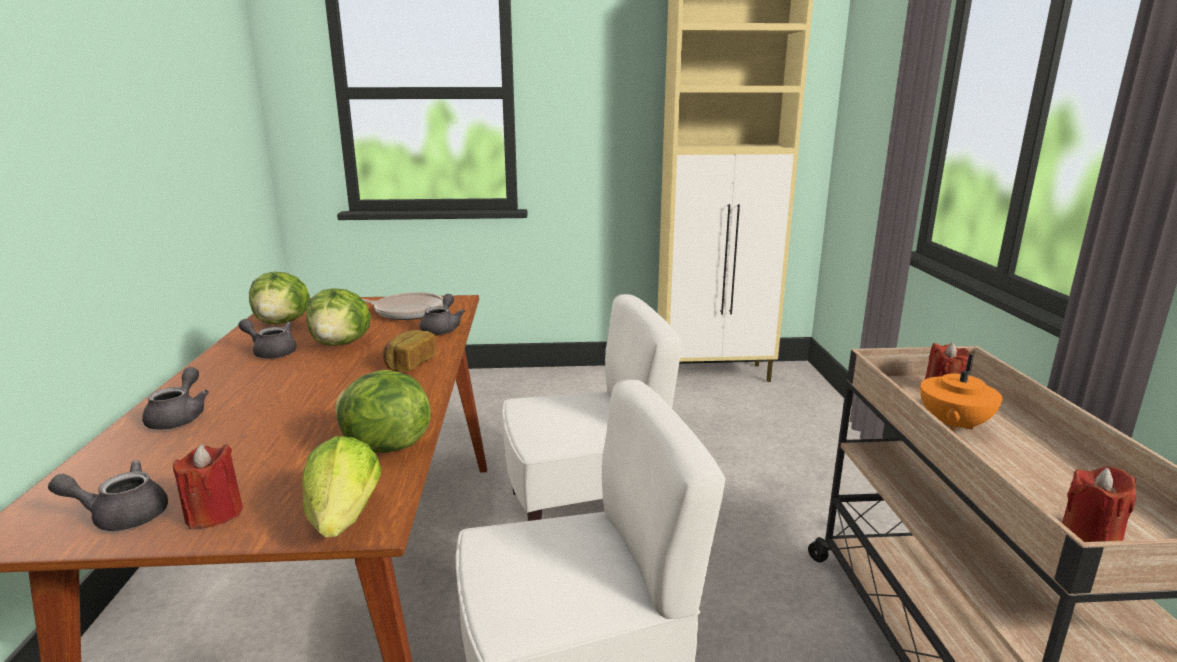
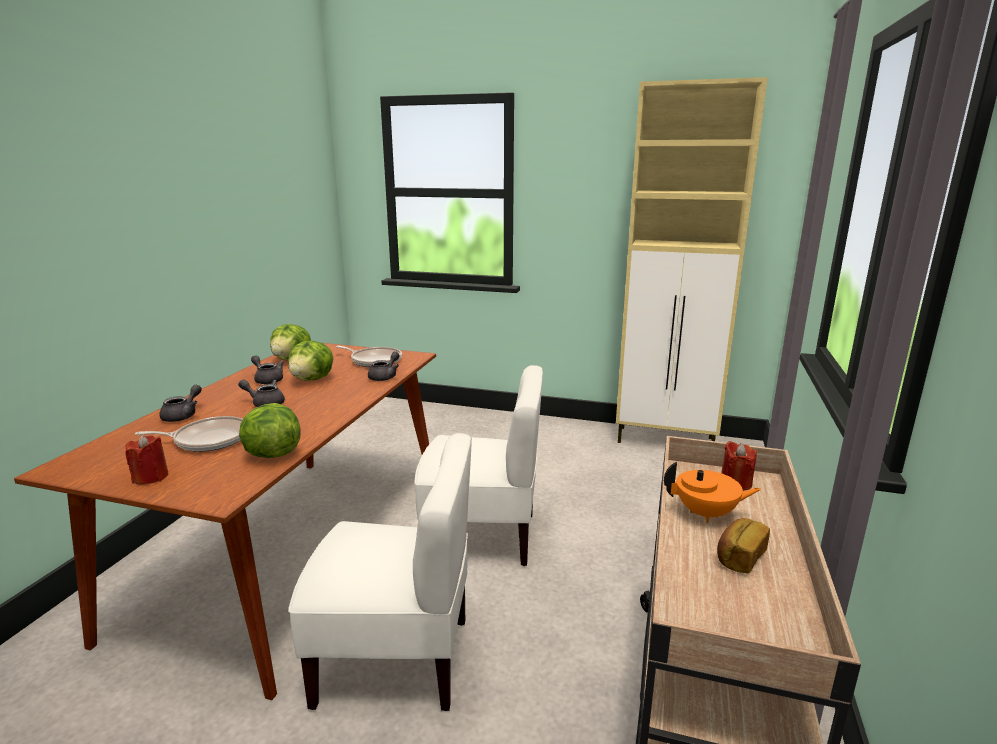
camera: 20 degrees right, 0 degrees up
grey teapot [48,460,168,531] -> grey teapot moved to [238,380,285,407]
lettuce [302,436,382,538] -> none
bread [383,330,436,372] -> bread moved to [717,518,770,574]
orange teapot [920,354,1003,431] -> orange teapot turned 135 degrees counterclockwise [664,462,761,523]
red candle [1062,466,1136,542] -> none
none -> frying pan [135,416,243,452]

